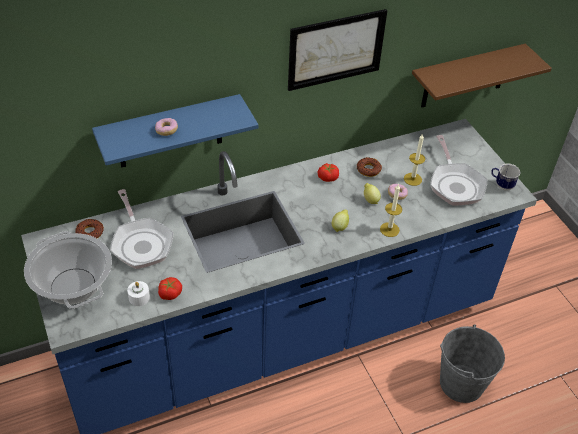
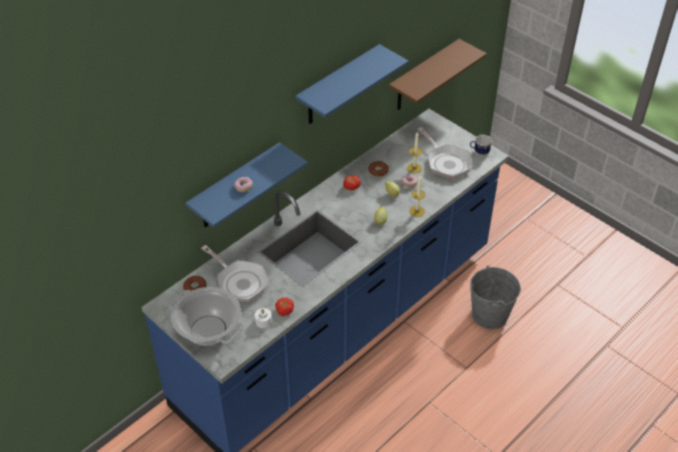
camera: 20 degrees left, 0 degrees up
picture [288,9,387,91] -> blue shelf [295,44,409,124]

